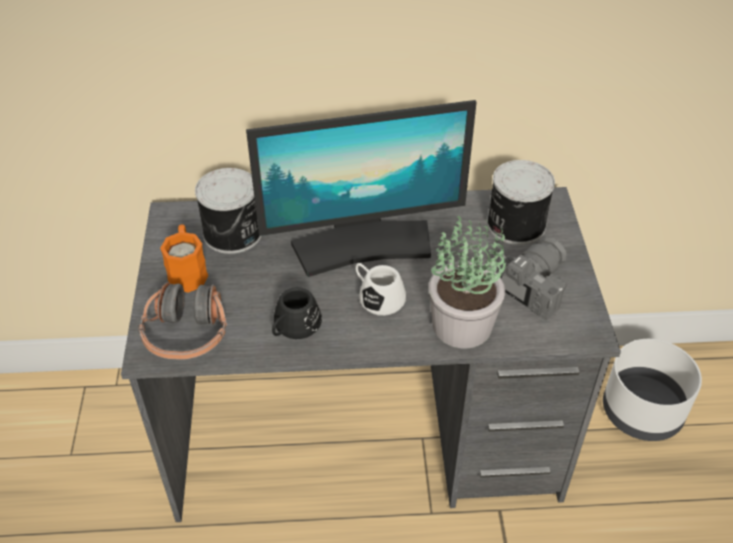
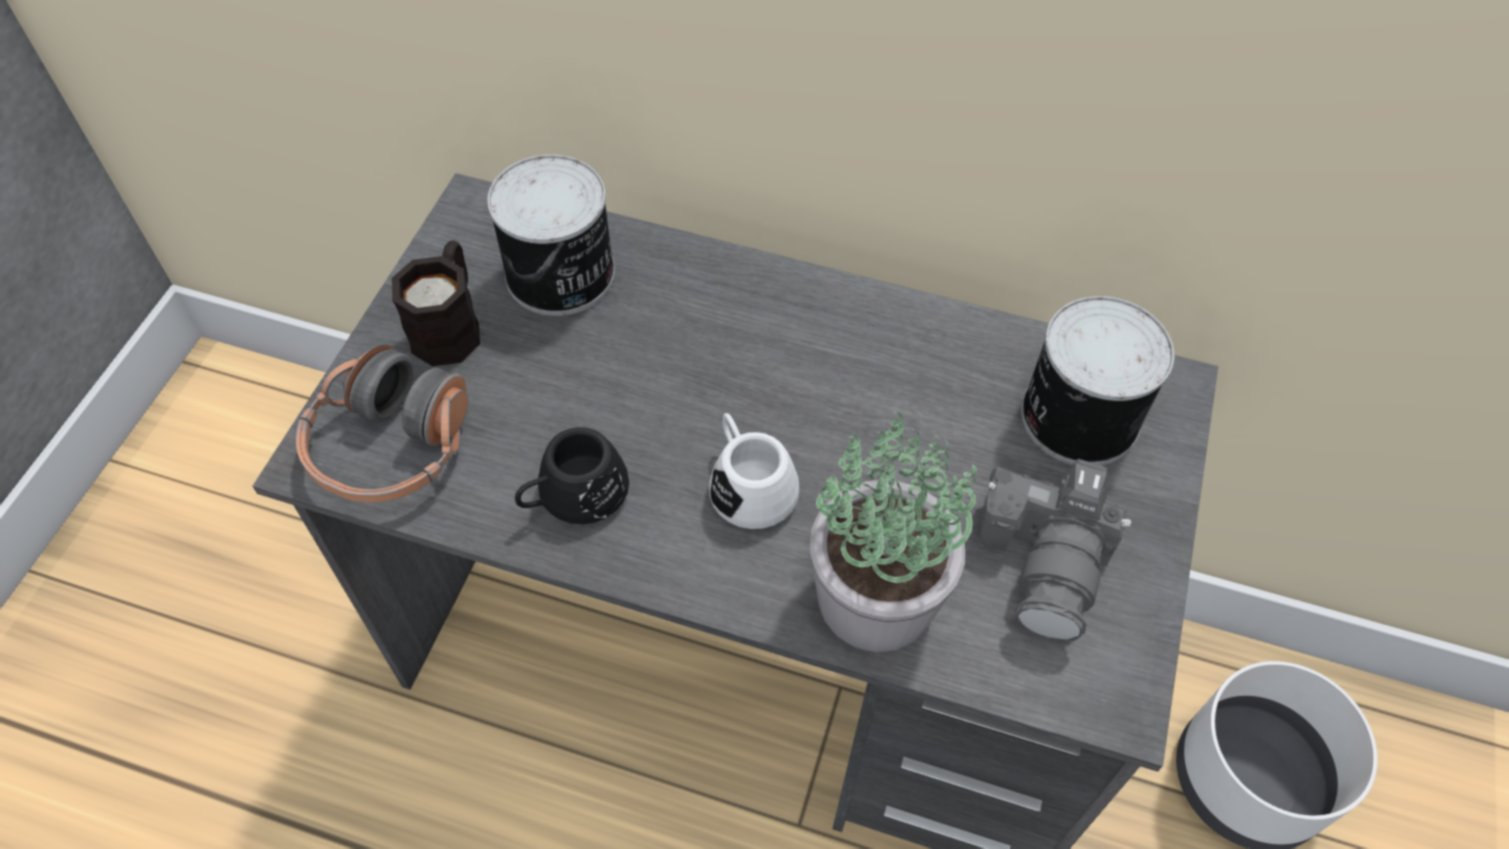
camera: 20 degrees right, 10 degrees up
orange mug [160,225,208,293] -> black mug [392,241,480,366]
monitor [246,100,477,277] -> none
camera [496,237,567,321] -> camera turned 135 degrees clockwise [978,459,1131,641]

